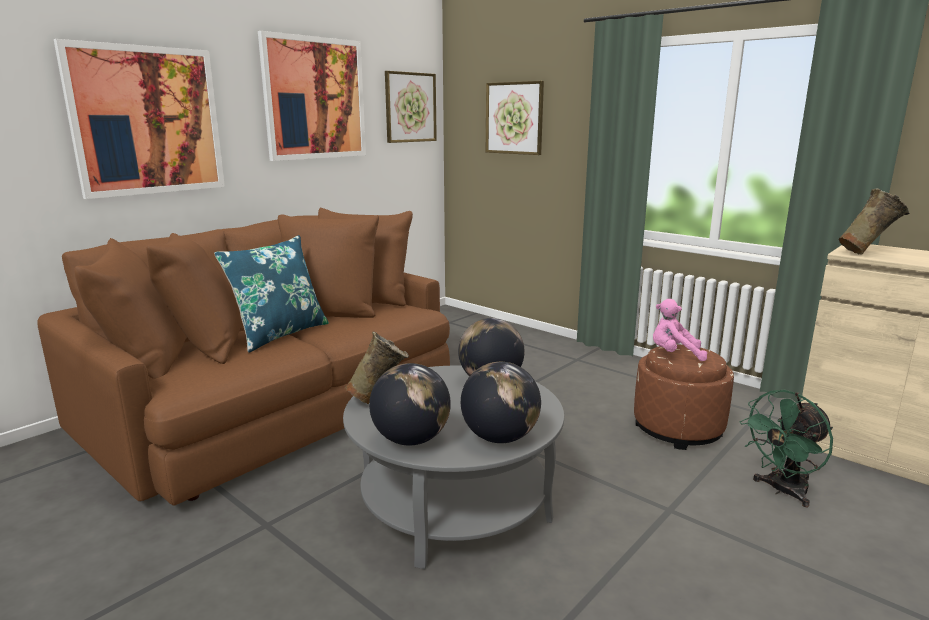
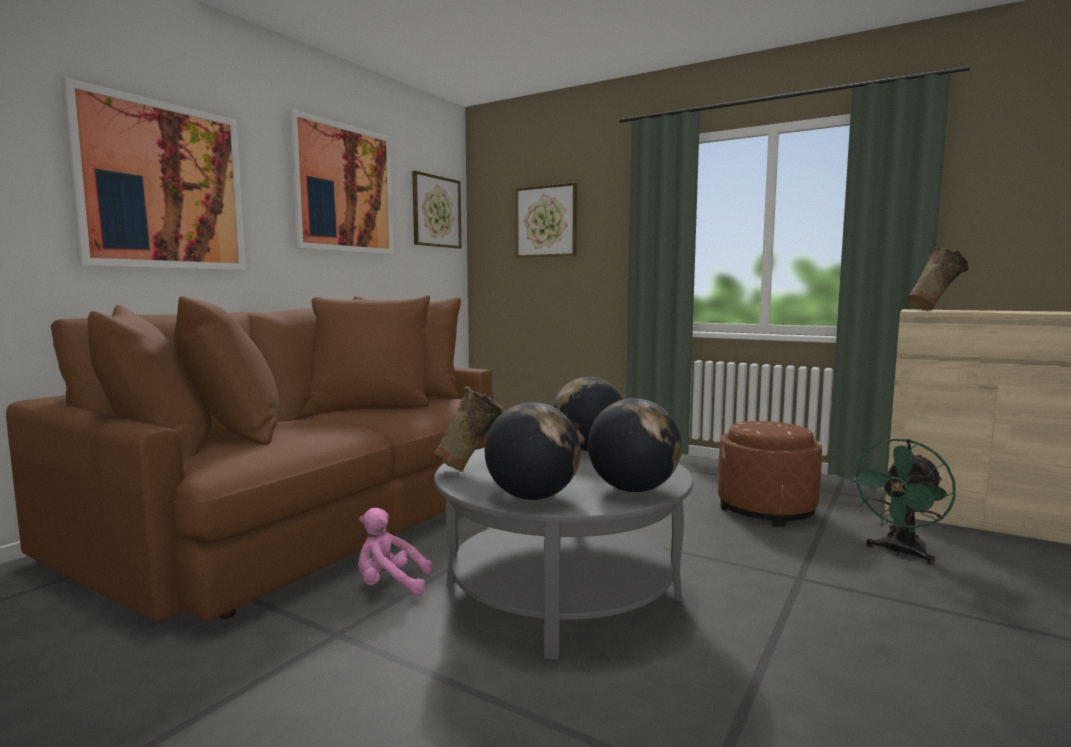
camera: 10 degrees left, 10 degrees down
blue pillow [214,235,329,353] -> none
pink plush toy [653,299,707,361] -> pink plush toy moved to [358,508,432,595]

